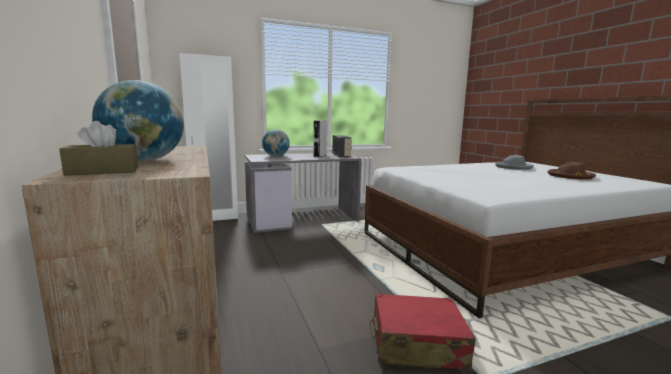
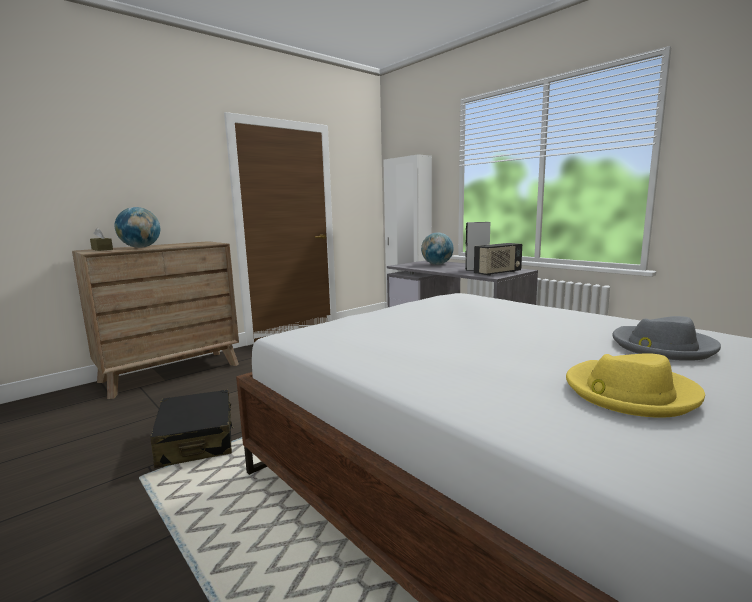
camera: 70 degrees right, 0 degrees up
red suitcase [369,293,476,370] -> black suitcase [150,390,234,468]
brown hat [547,162,596,180] -> yellow hat [566,353,705,418]

